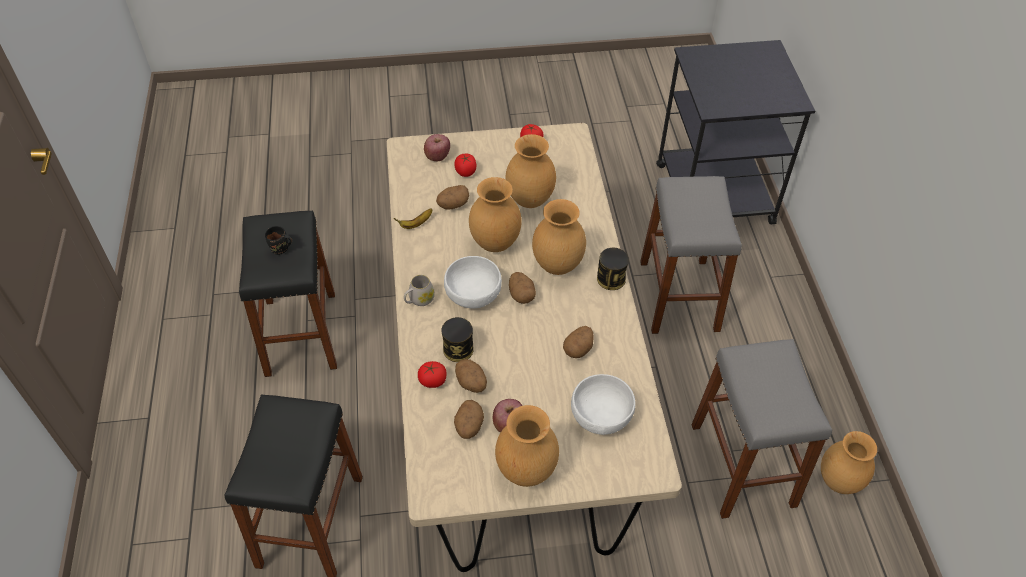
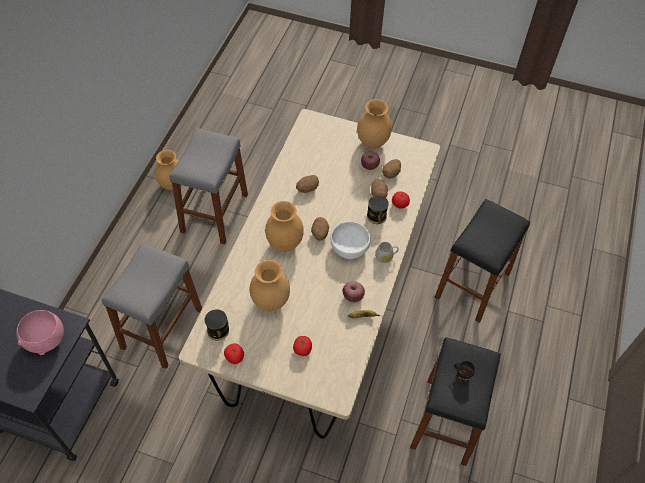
camera: 155 degrees left, 5 degrees up
apple [424,134,450,161] -> apple moved to [343,281,365,302]
potato [436,185,469,210] -> none
brown vase [469,177,522,252] -> none
white bowl [571,374,636,435] -> none
can [597,248,629,290] -> can moved to [205,309,229,340]
none -> pink bowl [16,310,64,355]

